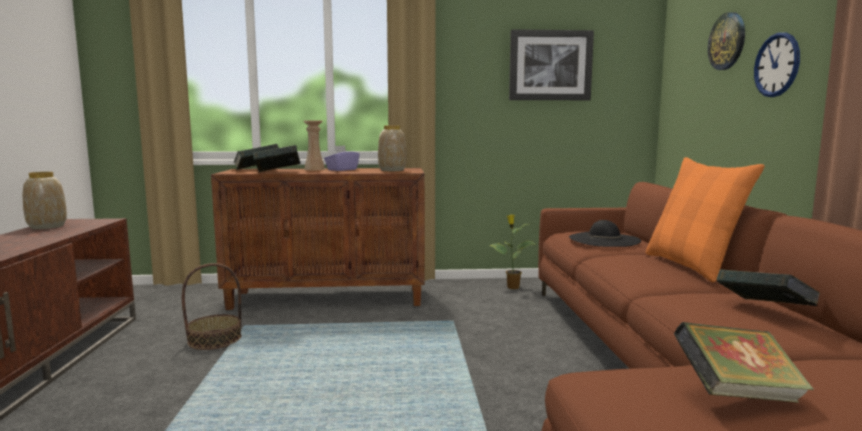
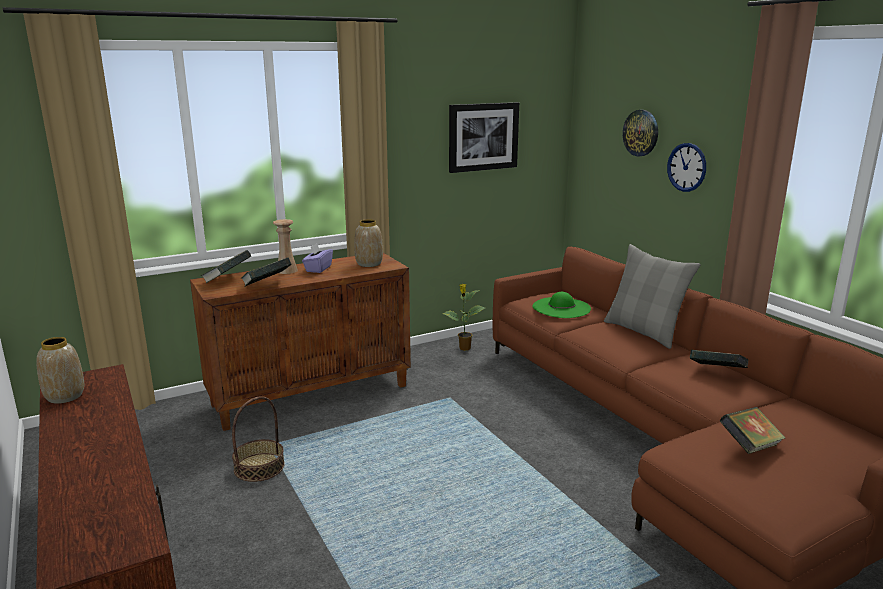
camera: 25 degrees left, 10 degrees up
black hat [569,220,641,247] -> green hat [532,292,591,318]
orange pillow [645,157,765,283] -> grey pillow [604,244,701,349]

